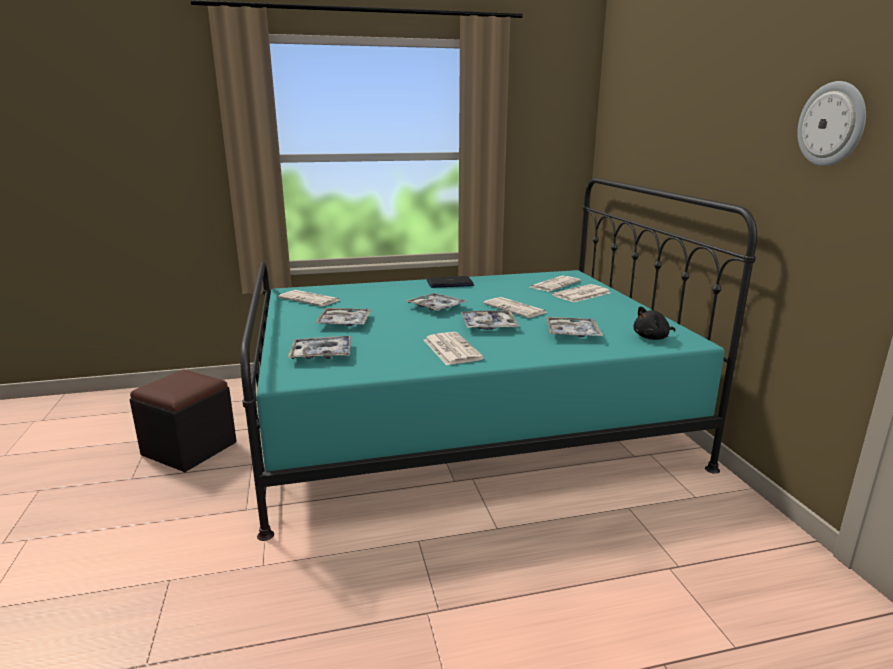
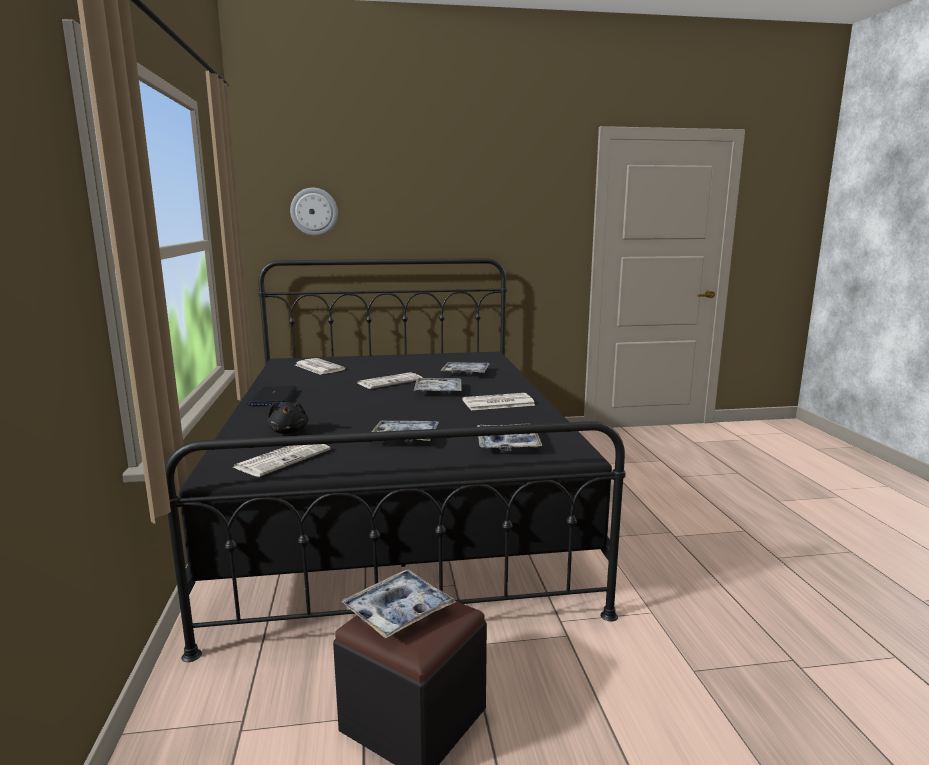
camera: 85 degrees left, 5 degrees down
turquoise bed [240,178,757,541] -> black bed [165,258,626,662]
tray [406,293,468,311] -> tray moved to [341,569,456,638]
newspaper [552,284,610,303] -> none
black plush toy [633,306,675,340] -> black plush toy moved to [267,402,308,434]
wall clock [797,81,866,166] -> wall clock moved to [290,188,338,236]

